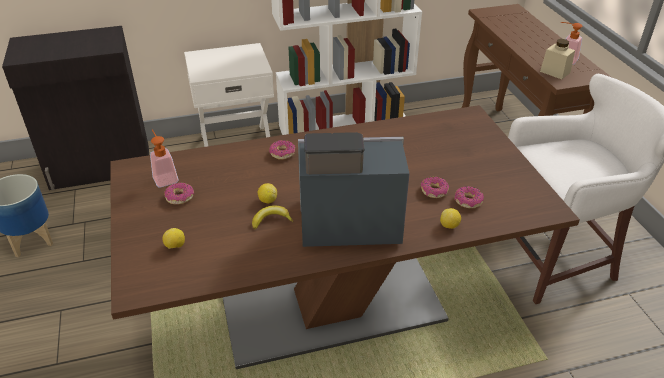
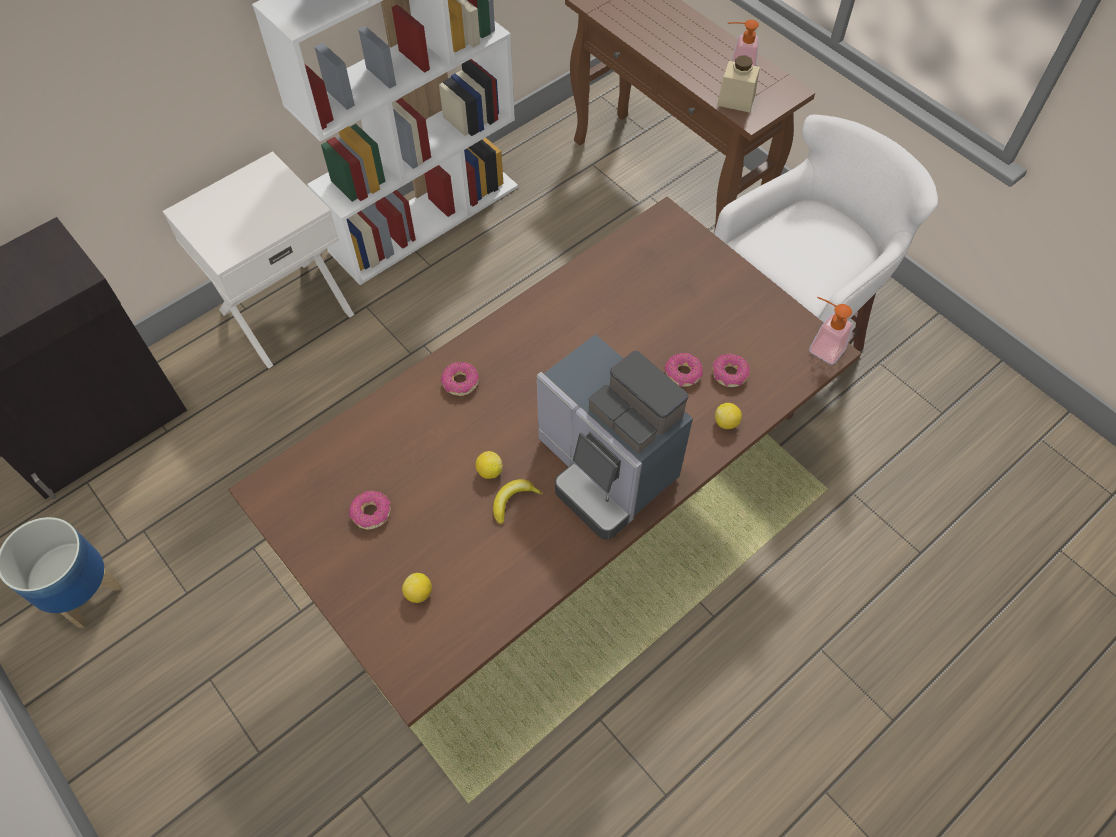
camera: 25 degrees left, 20 degrees up
soap dispenser [150,130,179,187] -> soap dispenser moved to [809,297,852,364]
coffee machine [298,132,410,247] -> coffee machine turned 105 degrees counterclockwise [537,334,693,540]

